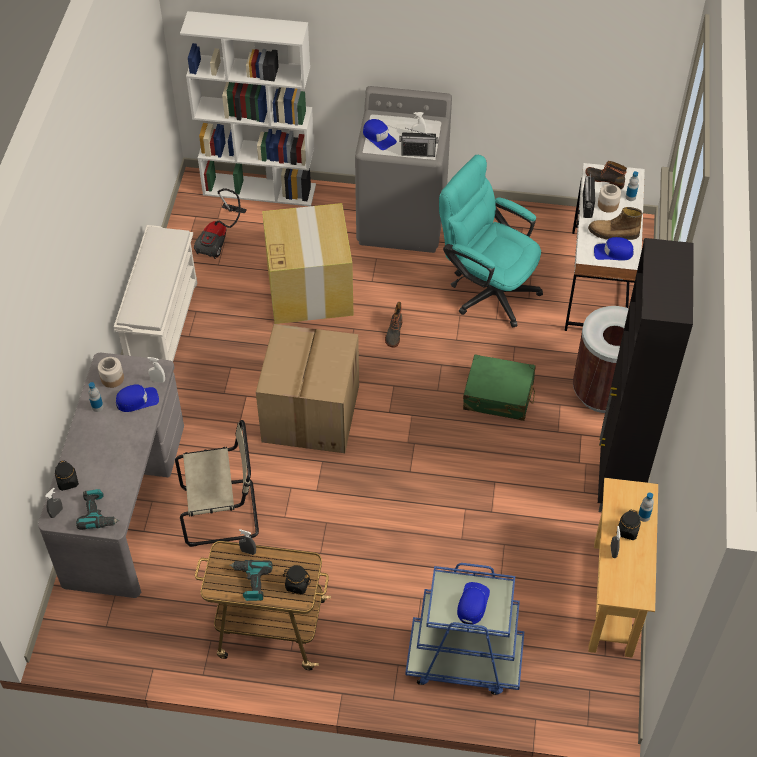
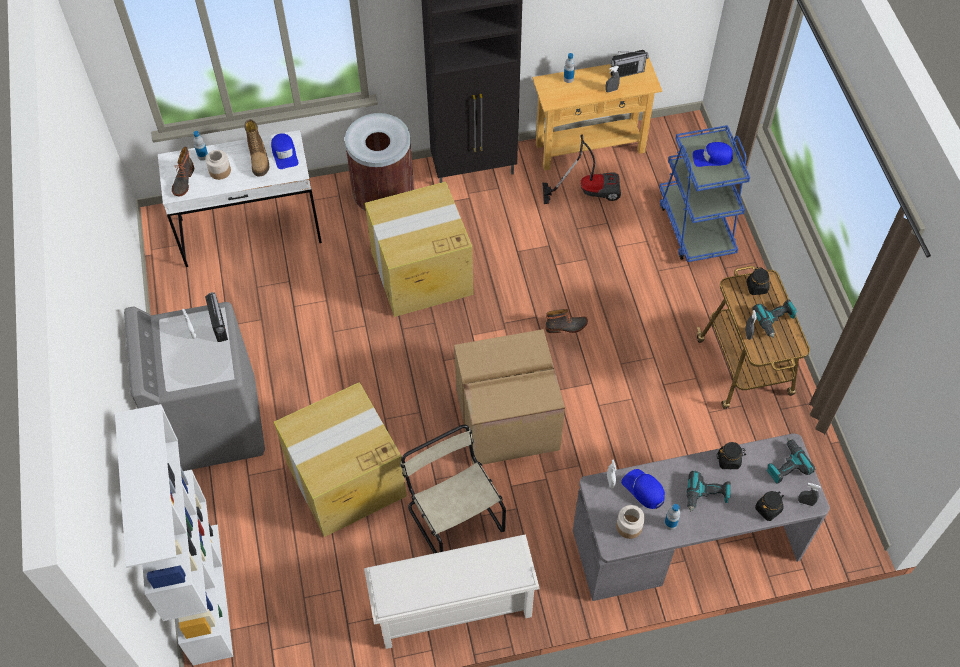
camera: 110 degrees left, 5 degrees up
beige chair [175,420,259,547] -> beige chair moved to [400,425,506,553]
vacuum cleaner [194,188,247,259] -> vacuum cleaner moved to [542,134,621,204]
blue cap [363,119,397,150] -> none
boot [385,302,402,347] -> boot moved to [546,309,588,333]
turquoise office chair [439,155,543,328] -> none
green suitcase [463,354,535,421] -> cardboard box [365,182,473,317]
radio [583,172,595,218] -> radio moved to [610,50,649,77]
black jar [616,510,641,540] -> black jar moved to [717,442,746,469]
none -> power drill [687,471,731,512]

